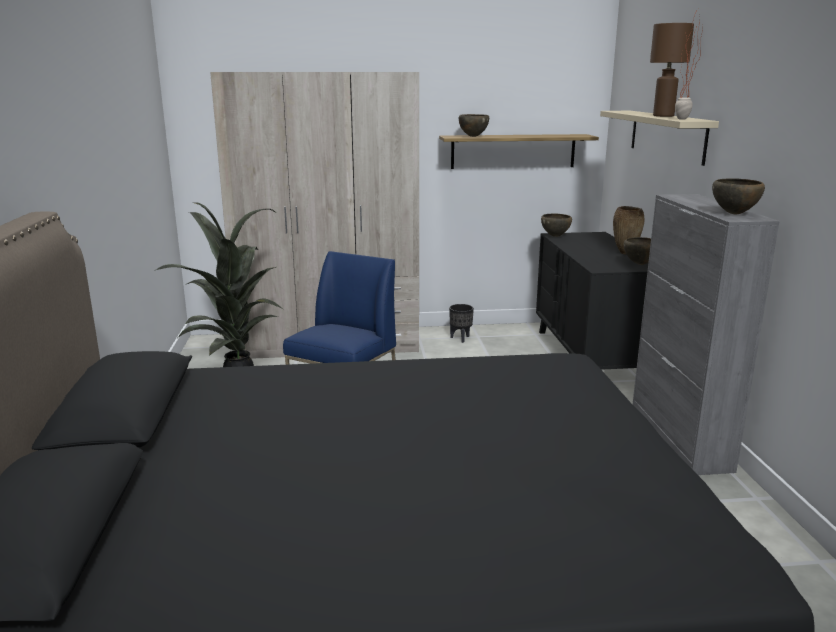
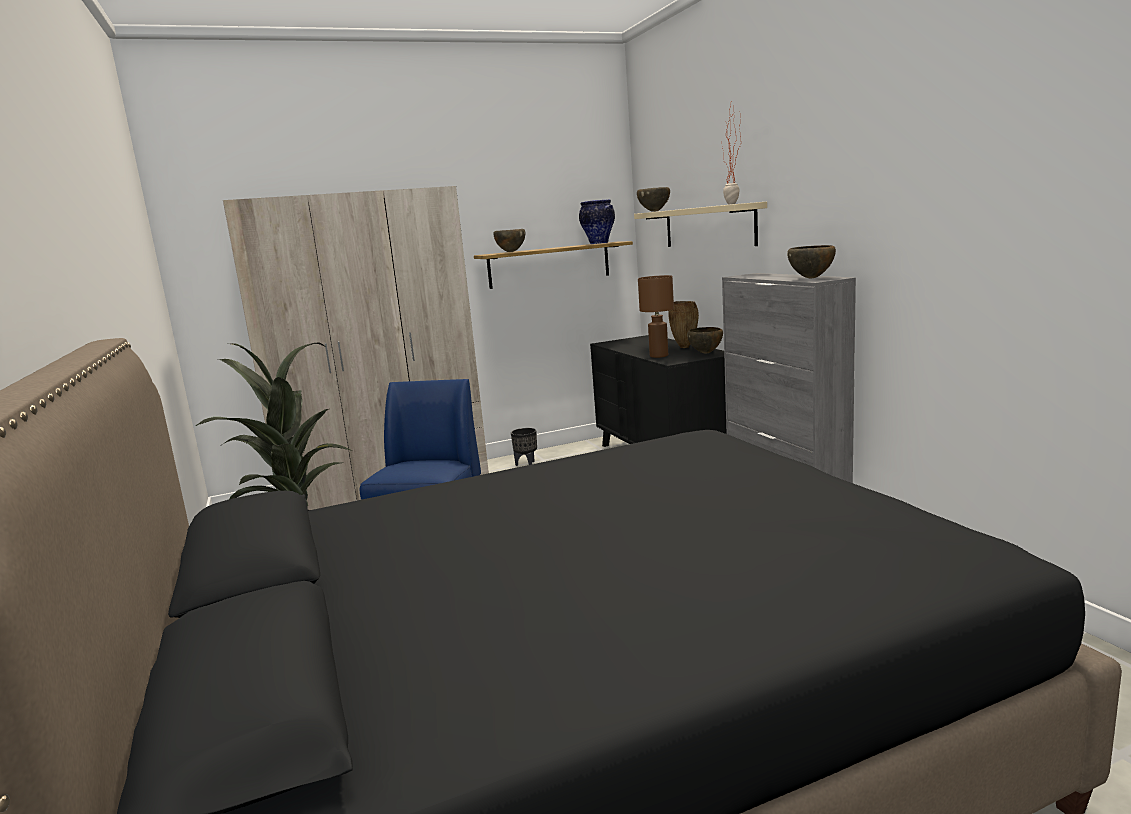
camera: 15 degrees left, 5 degrees down
brown bowl [541,214,572,237] -> brown bowl moved to [637,187,670,212]
brown table lamp [650,23,694,117] -> brown table lamp moved to [638,275,674,358]
none -> vase [579,200,615,244]

